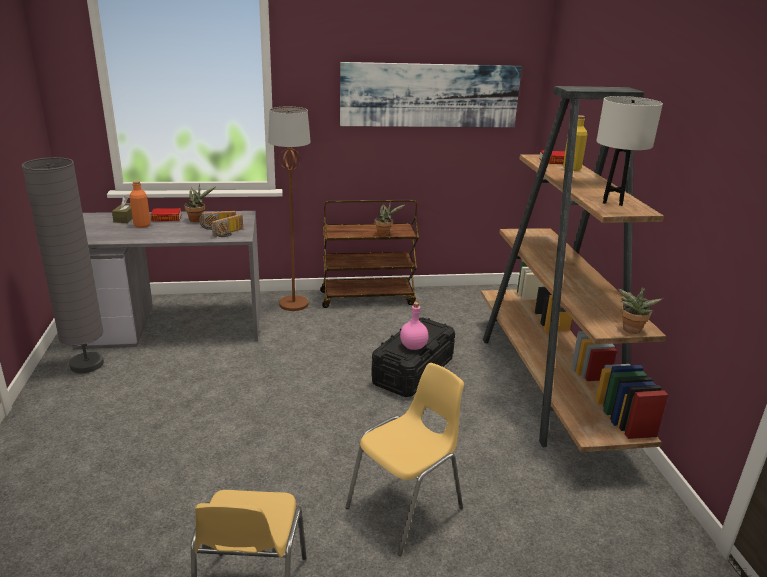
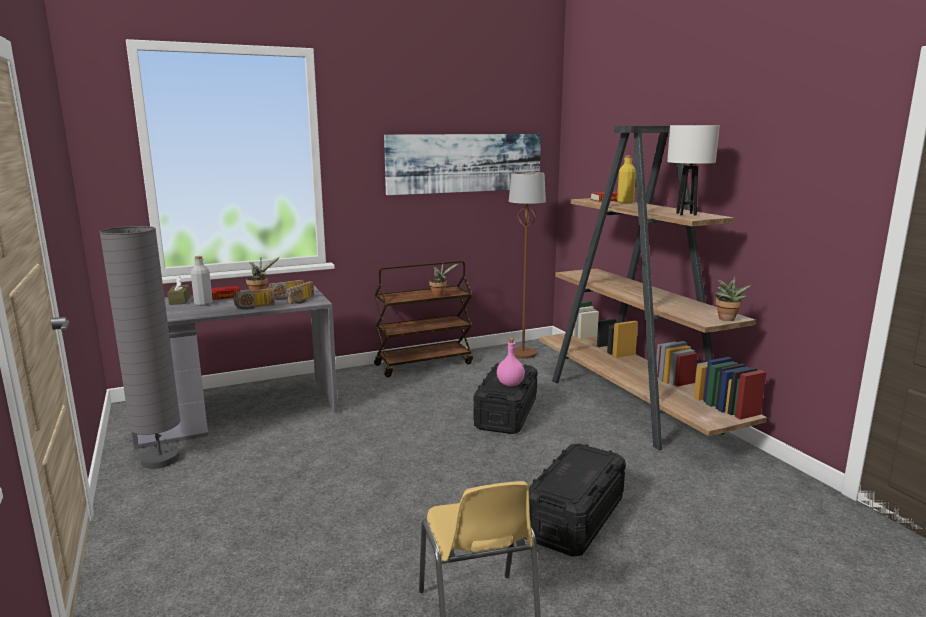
camera: 15 degrees left, 10 degrees down
orange bottle [130,181,151,228] -> grey bottle [191,256,213,306]
brown floor lamp [268,107,311,311] -> brown floor lamp moved to [509,172,546,359]
yellow chair [345,363,464,556] -> black storage box [524,443,626,557]
none -> radio [233,288,275,309]

